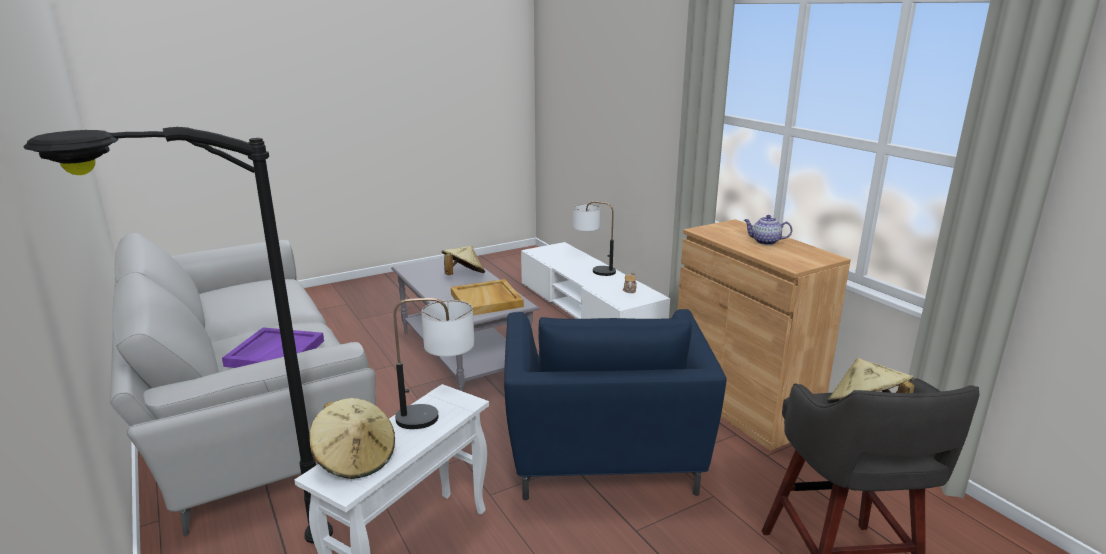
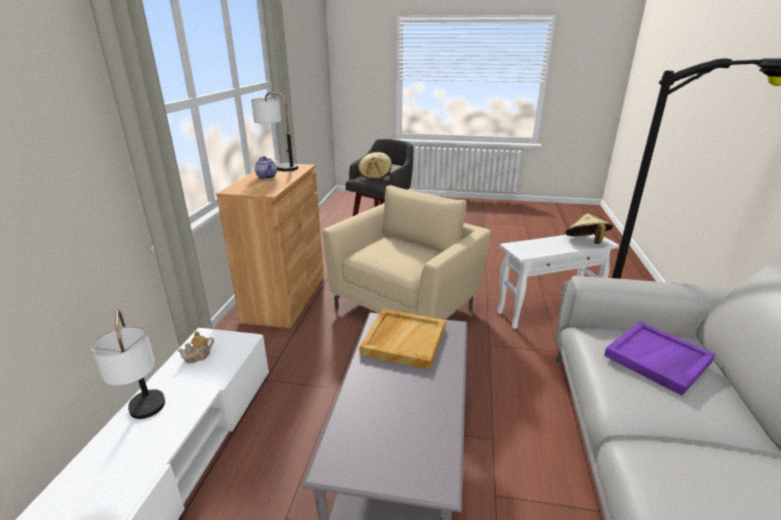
camera: 140 degrees left, 5 degrees up
table lamp [393,298,474,429] -> table lamp moved to [251,92,298,171]
beige hat [442,246,485,275] -> none
blue armchair [504,309,727,500] -> beige armchair [323,185,491,320]

